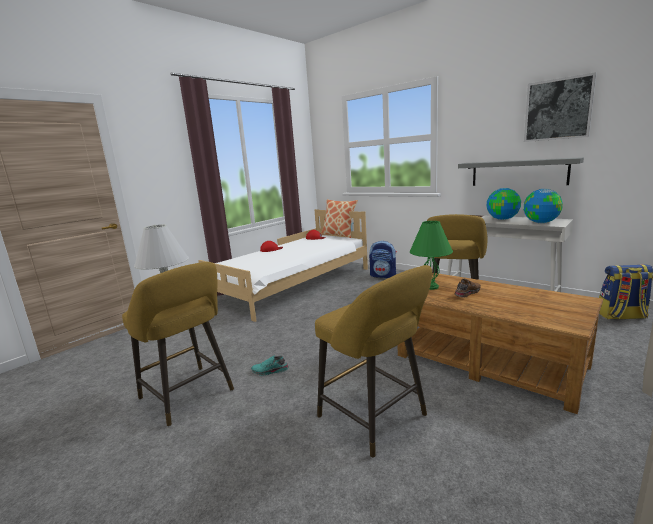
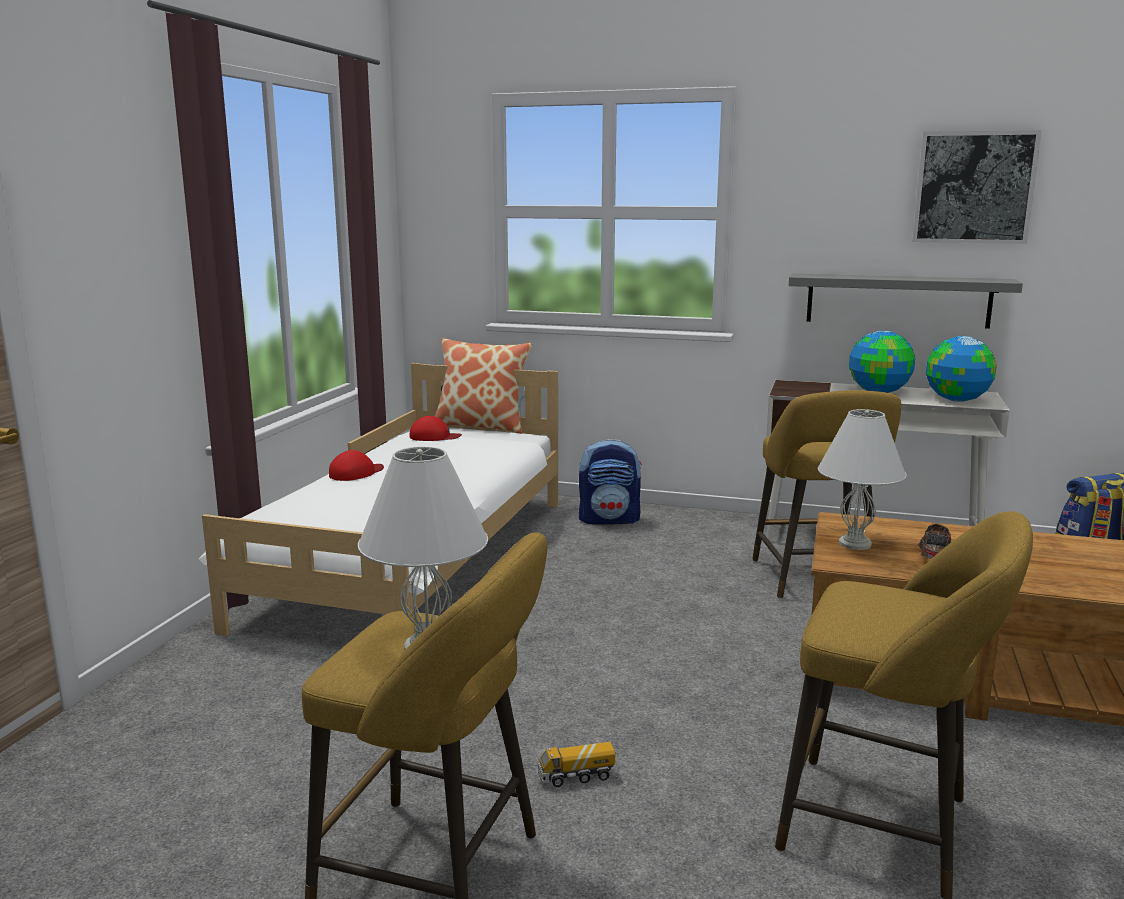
camera: 25 degrees left, 0 degrees up
turquoise shoe [251,355,289,376] -> toy truck [538,742,615,787]
green table lamp [410,221,453,290] -> white table lamp [818,409,907,550]

